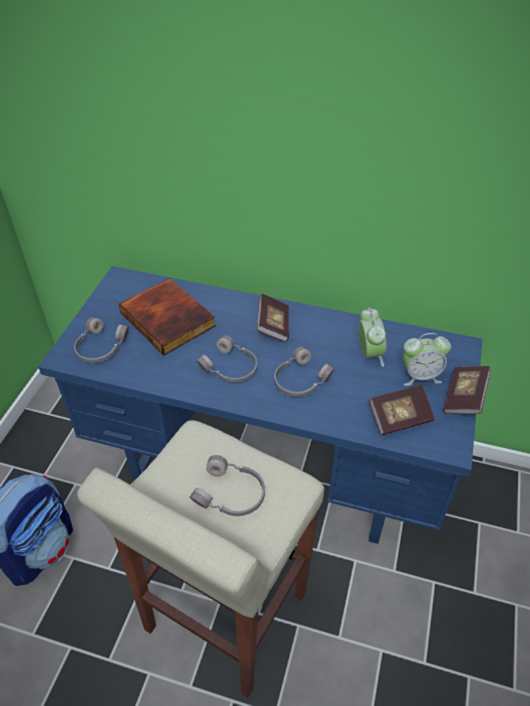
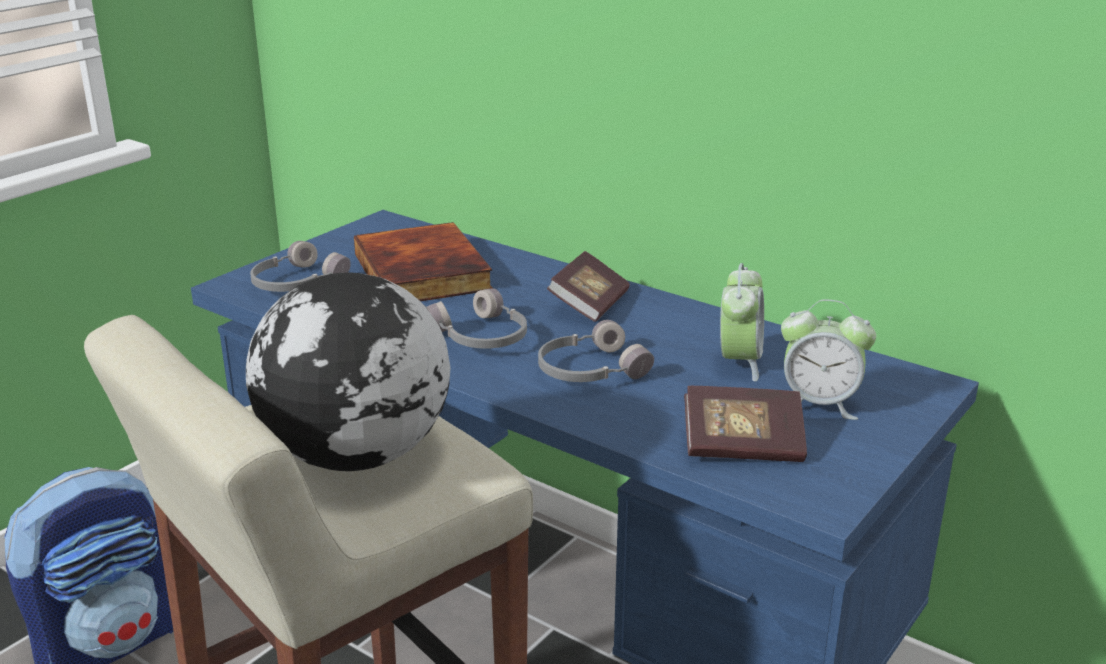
camera: 20 degrees right, 20 degrees down
grey headphones [190,455,265,516] -> globe [246,273,450,471]
book [443,366,491,414] -> none

